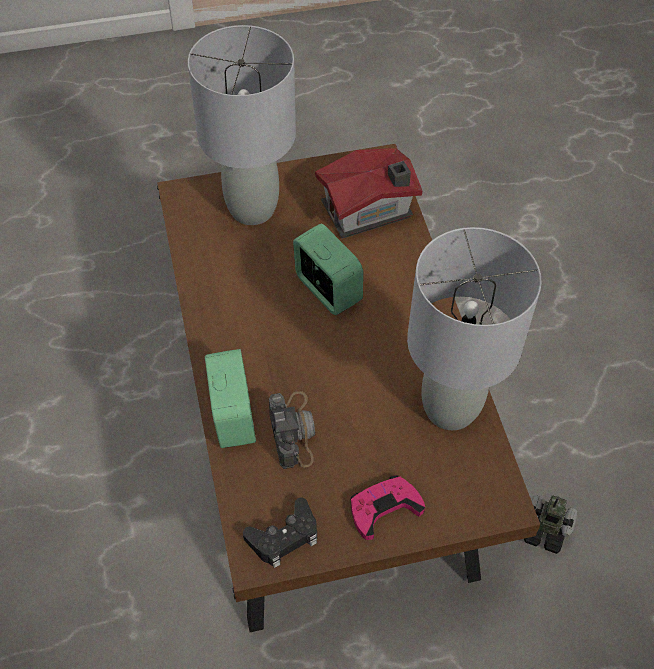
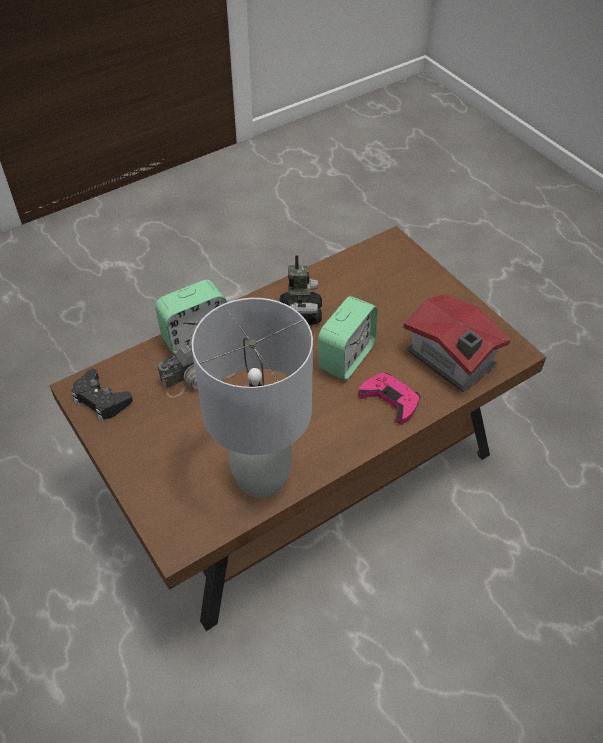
camera: 70 degrees right, 5 degrees down
grey table lamp [188,25,296,225] -> none
pink game controller [350,475,425,540] -> pink game controller moved to [358,373,421,424]
toy robot [524,496,577,554] -> toy robot moved to [279,255,322,326]

